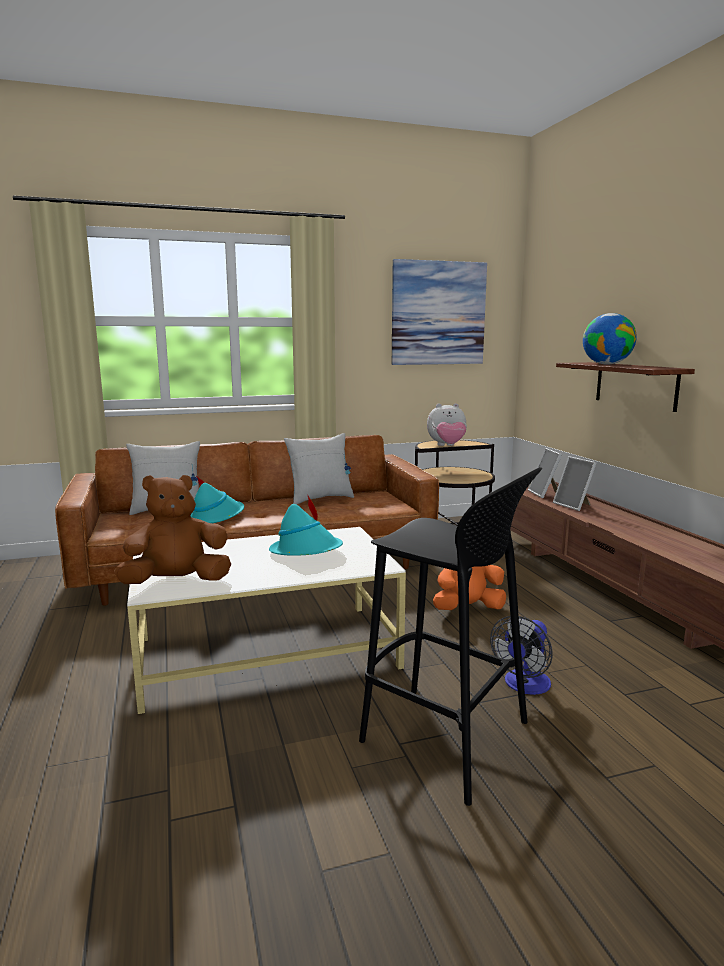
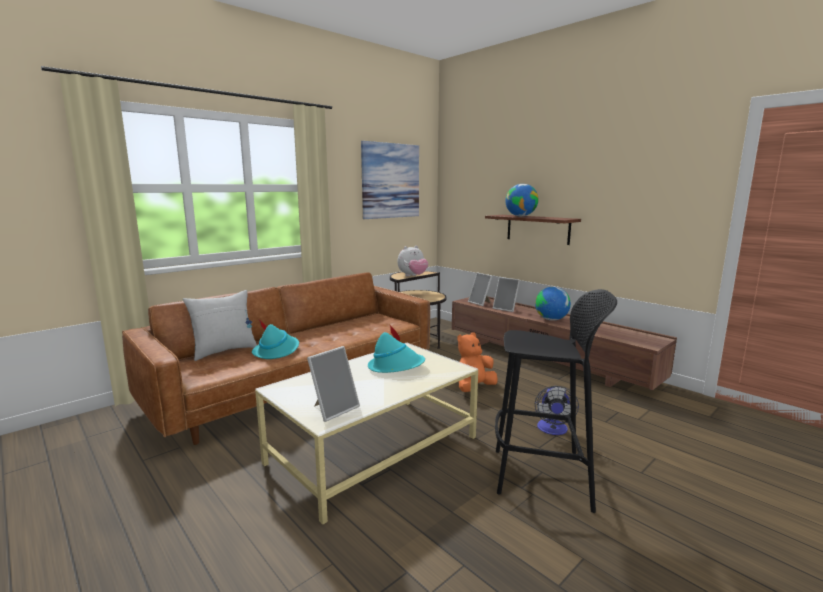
camera: 25 degrees left, 0 degrees up
brown plush toy [114,475,231,584] -> picture frame [307,346,360,422]
grey pillow [284,433,354,505] -> none
none -> globe [535,287,571,321]

